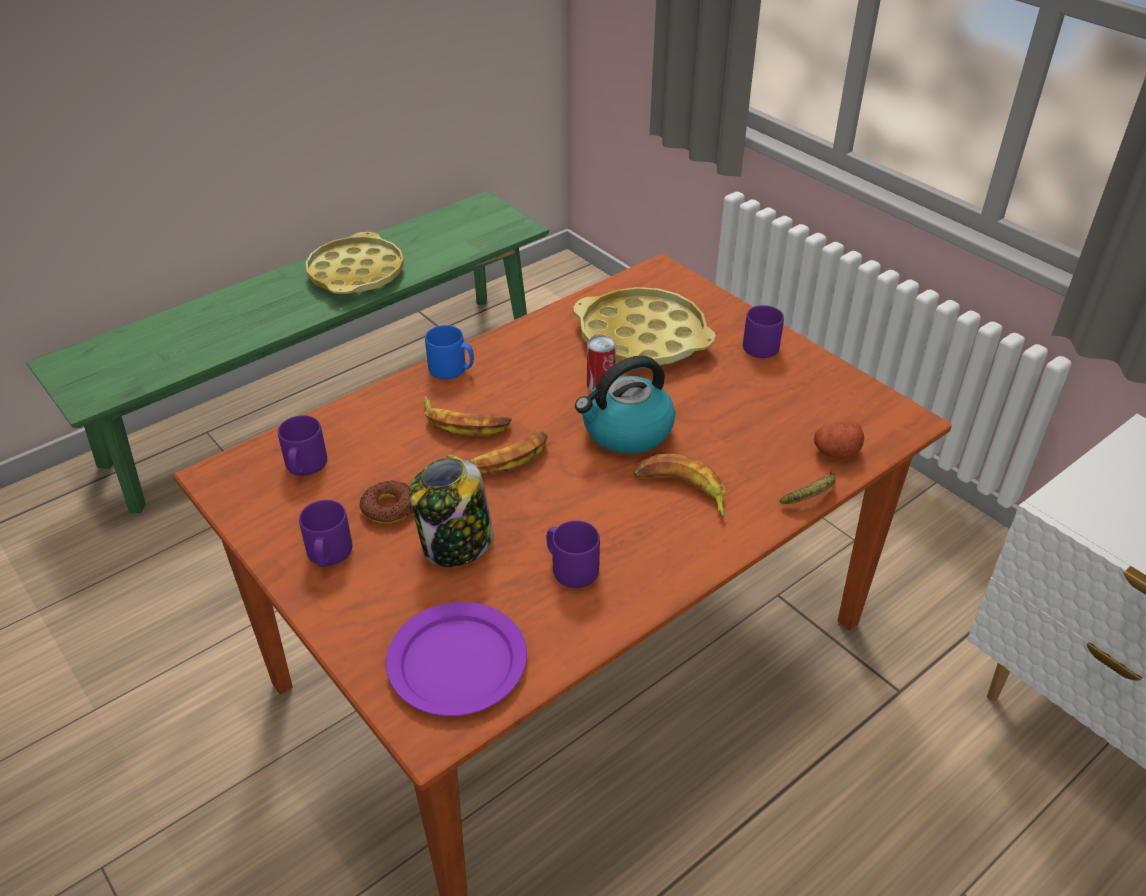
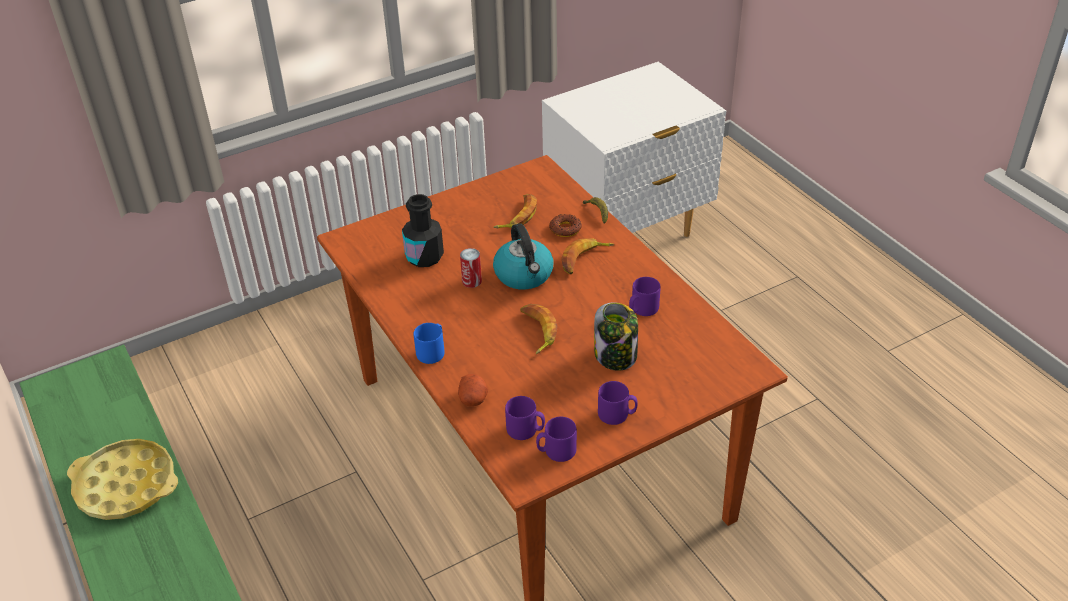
camera: 80 degrees left, 0 degrees up
donut [360,480,413,524] -> donut moved to [549,214,582,237]
purple plate [386,602,527,716] -> none
banana [424,396,512,436] -> banana moved to [494,194,537,228]
yellow tray [573,287,716,365] -> black bottle [402,194,444,267]
purple mug [743,305,784,358] -> purple mug moved to [536,417,577,462]
potato [814,420,864,459] -> potato moved to [458,374,488,406]

